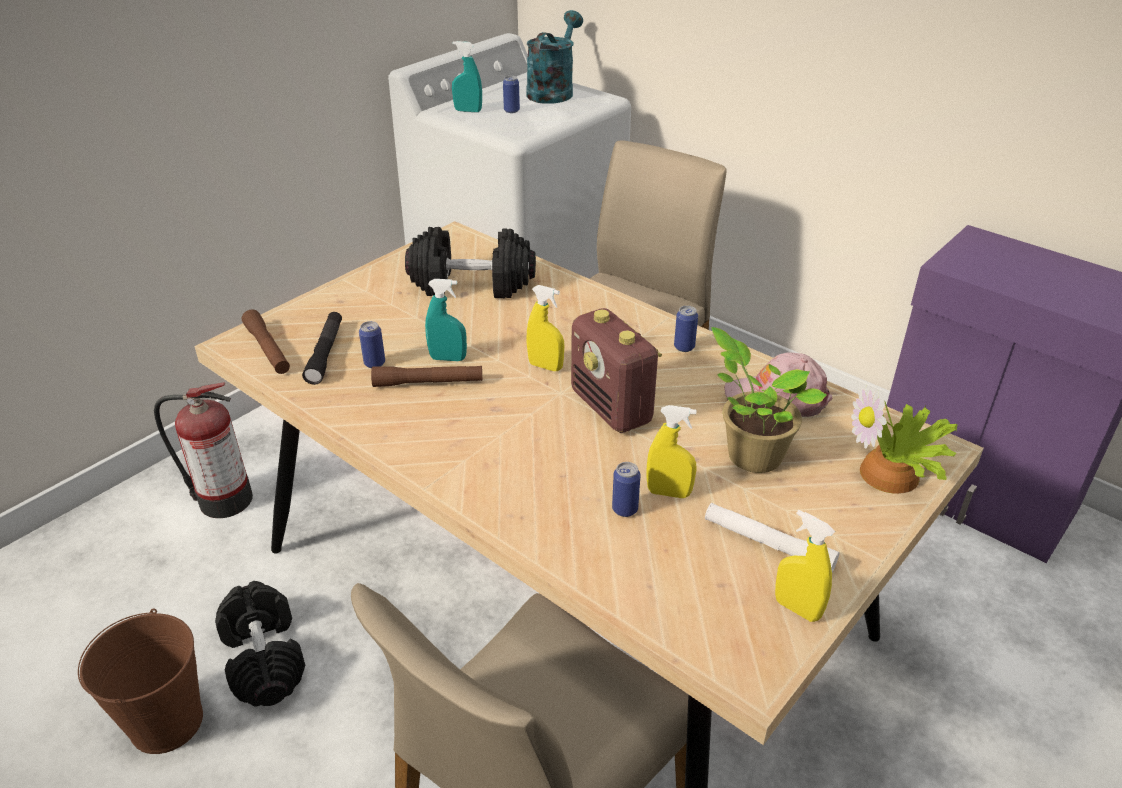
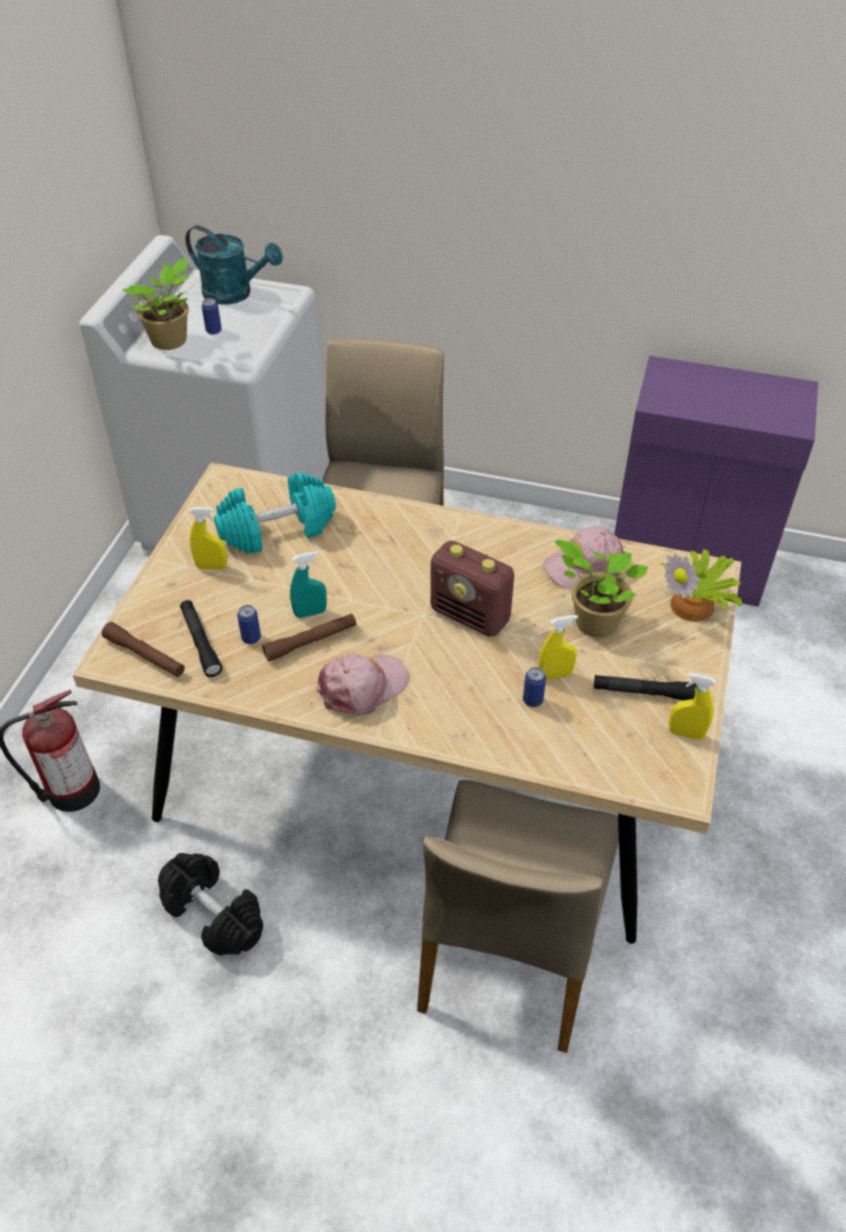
camera: 25 degrees left, 10 degrees up
brown bucket [78,609,203,754] -> none
black dumbbell [405,227,536,298] -> turquoise dumbbell [214,472,336,554]
turquoise spray bottle [452,41,482,112] -> potted plant [121,257,189,350]
turquoise watering can [526,10,583,104] -> turquoise watering can turned 120 degrees clockwise [186,225,283,305]
yellow spray bottle [526,285,564,371] -> yellow spray bottle moved to [189,507,227,570]
can [674,306,698,352] -> none
white flashlight [705,503,840,572] -> black flashlight [594,675,697,700]
none -> pink cap [317,654,409,715]

